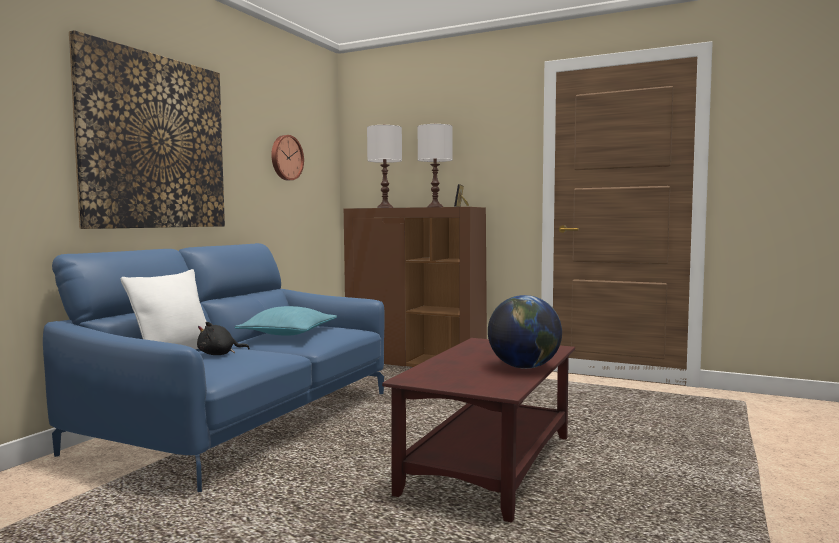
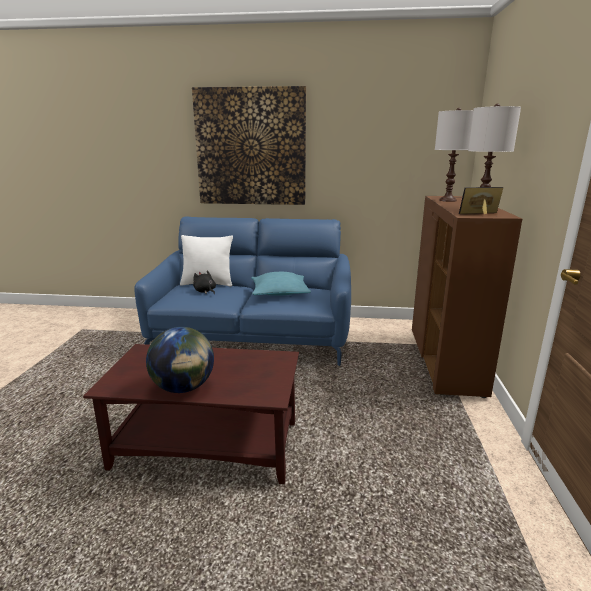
camera: 70 degrees right, 15 degrees up
wall clock [271,135,304,180] -> none

